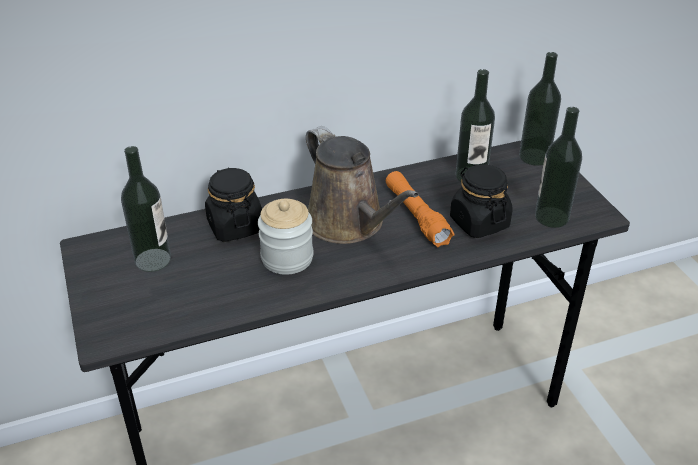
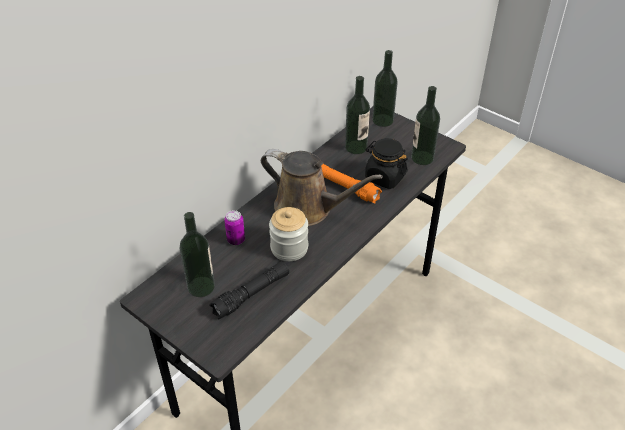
camera: 30 degrees left, 5 degrees up
black jar [205,167,262,242] -> can [224,210,245,245]
none -> black flashlight [209,261,289,319]

